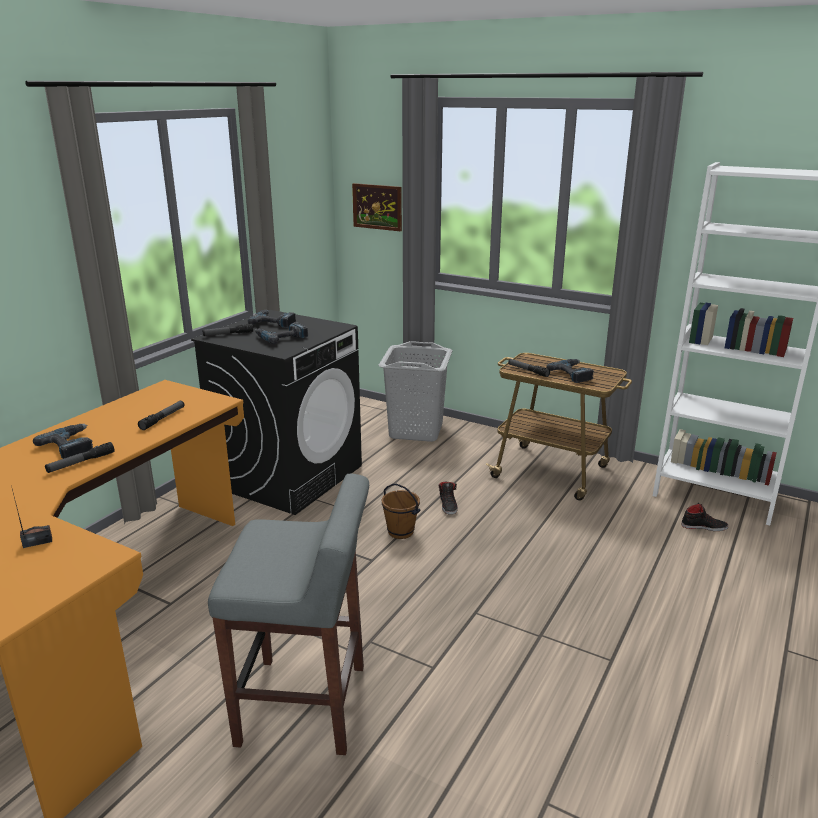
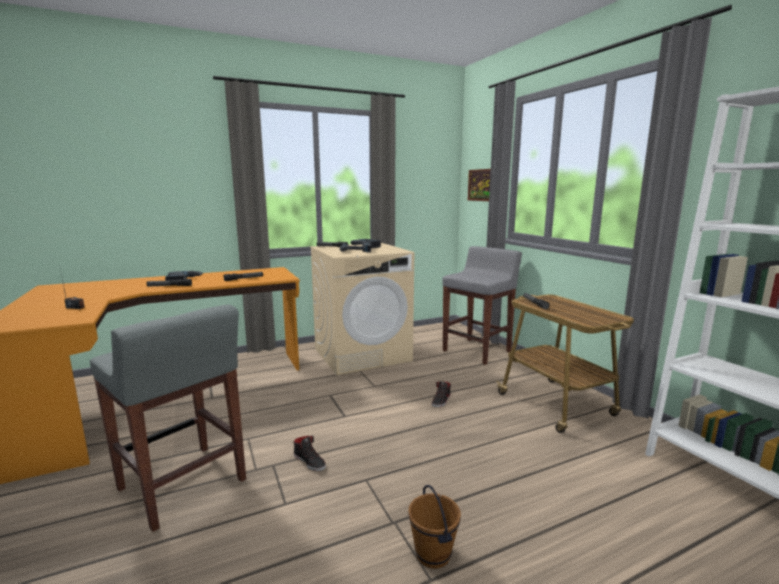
camera: 35 degrees right, 10 degrees down
black washing machine [191,310,362,515] -> beige washing machine [310,243,414,375]
grey laundry basket [378,341,453,442] -> grey stool [442,246,522,365]
brown bucket [381,484,421,539] -> brown bucket moved to [408,485,461,569]
power drill [546,359,594,383] -> none
black shoe [681,503,728,531] -> black shoe moved to [294,436,326,471]

